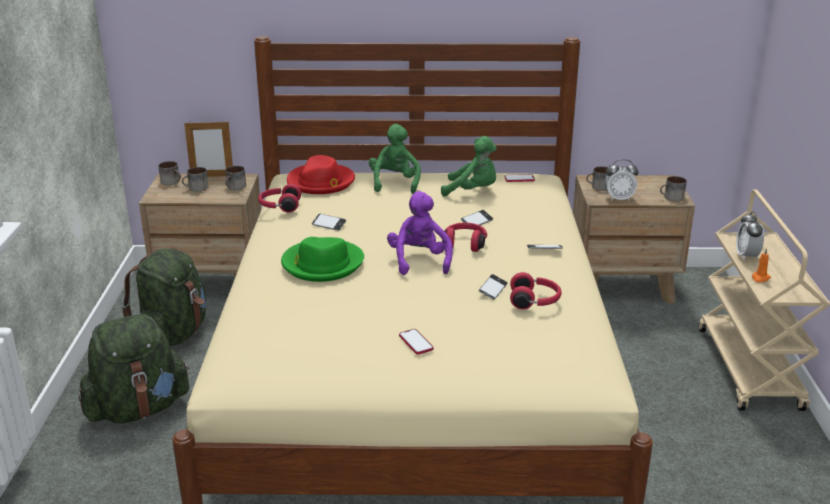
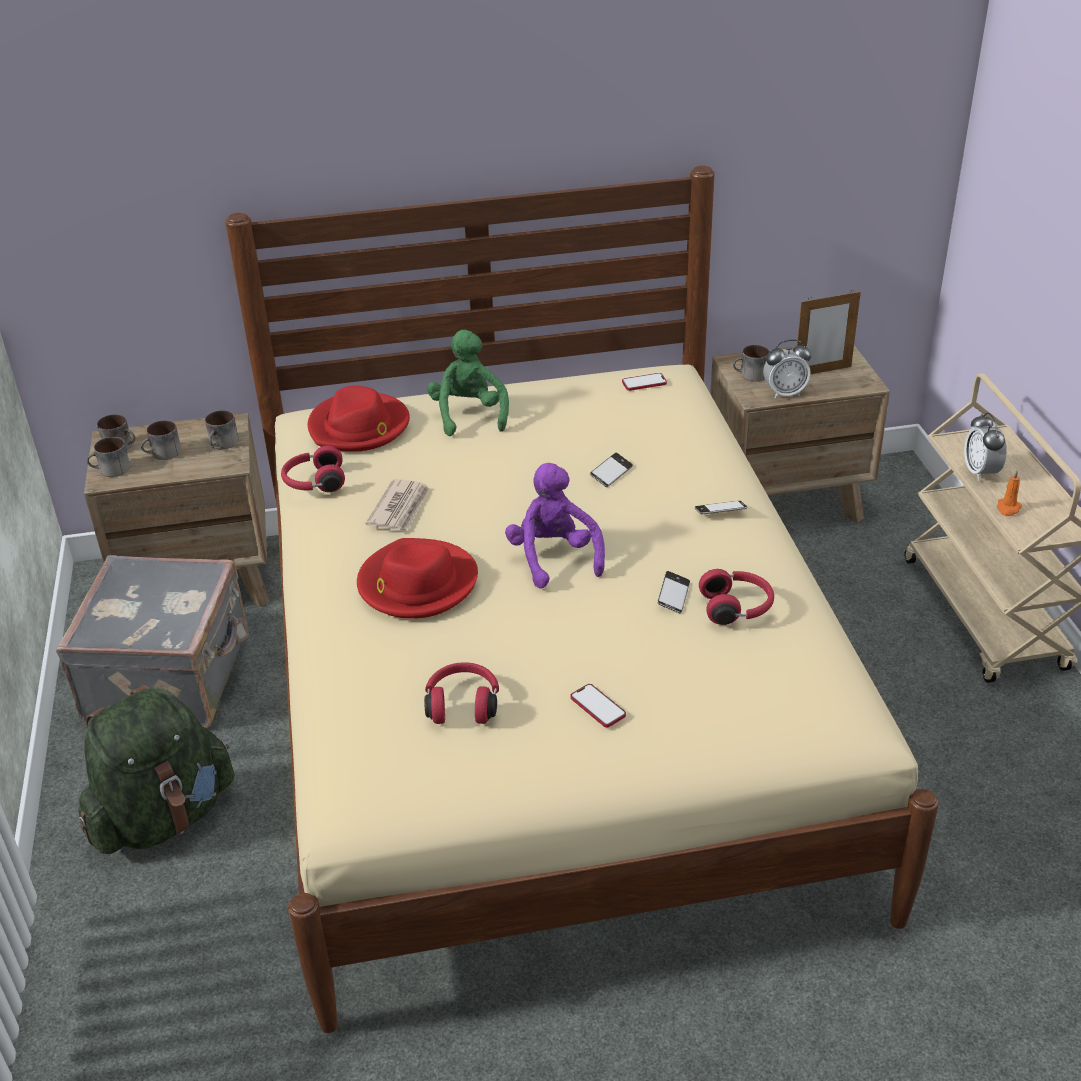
camera: 10 degrees left, 10 degrees up
green backpack [122,248,207,346] -> grey suitcase [56,555,250,728]
picture frame [184,122,233,177] -> picture frame moved to [797,290,861,374]
green hat [281,237,364,282] -> red hat [357,538,478,619]
phone [312,214,346,231] -> newspaper [366,479,429,531]
green plush toy [441,136,497,197] -> none
red headphones [442,223,487,252] -> red headphones moved to [424,662,499,724]
mug [660,176,687,201] -> mug moved to [86,437,130,477]

